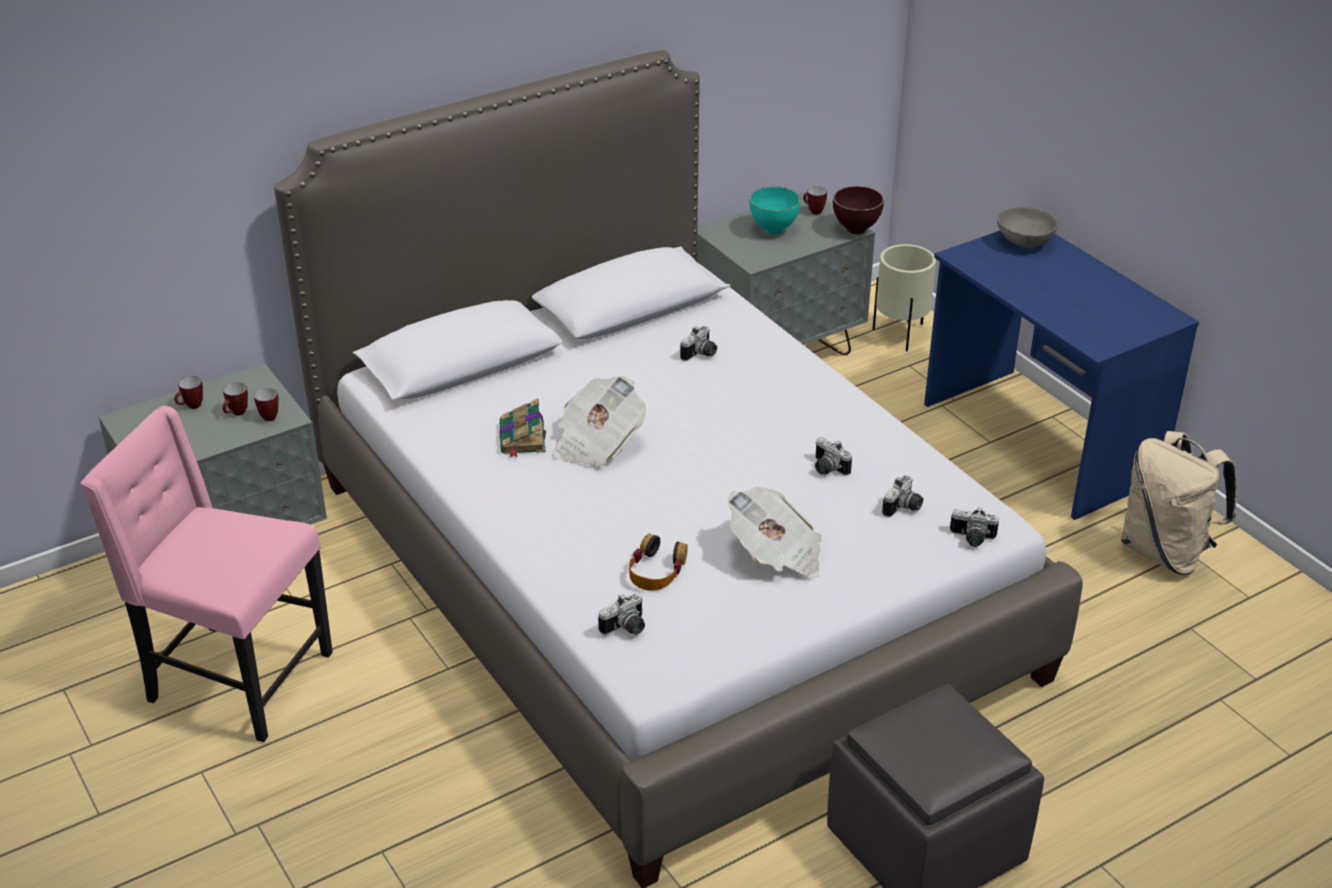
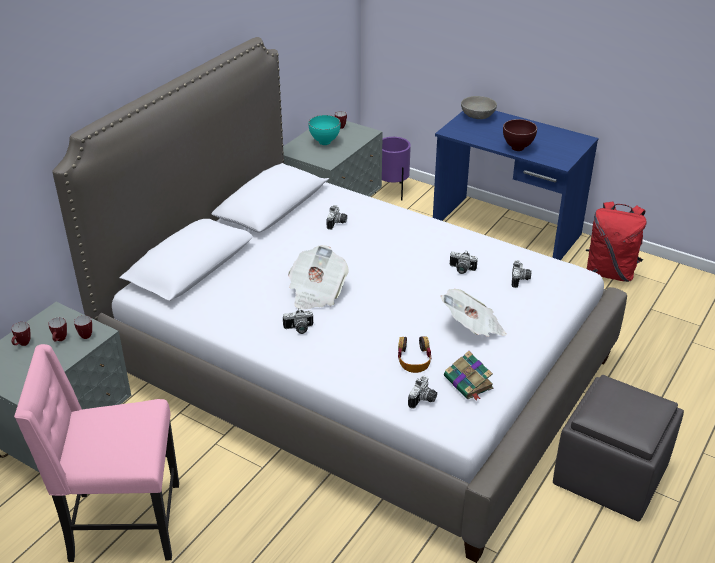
camera: 25 degrees left, 0 degrees up
book [500,398,546,458] -> book moved to [444,351,494,401]
brown bowl [833,186,884,234] -> brown bowl moved to [503,119,537,151]
beige planter [873,244,936,351] -> purple planter [375,137,411,201]
camera [950,507,999,547] -> camera moved to [283,308,313,334]
beige backpack [1121,431,1237,575] -> red backpack [586,201,647,282]

